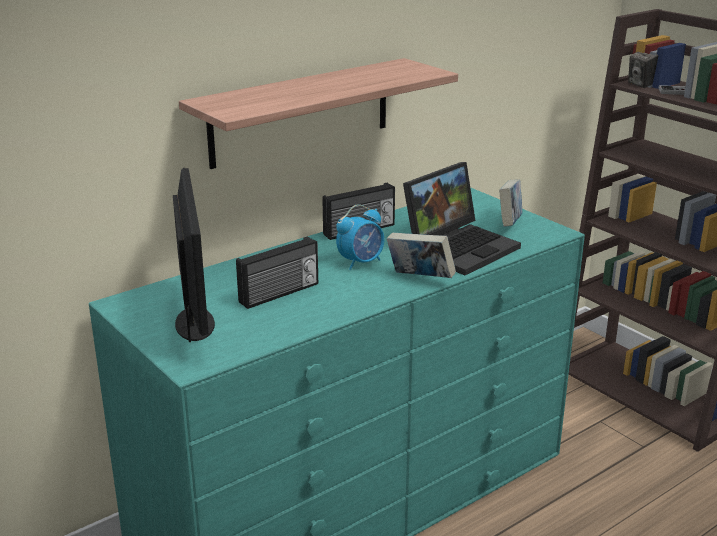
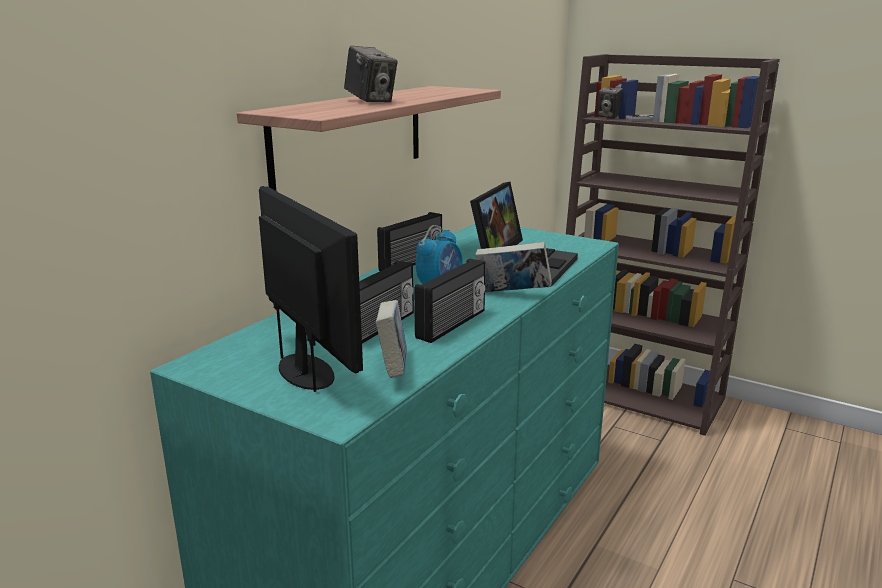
camera: 20 degrees left, 5 degrees down
book [499,179,522,227] -> book moved to [376,300,407,378]
none -> camera [344,46,397,102]
none -> radio [414,258,486,343]

